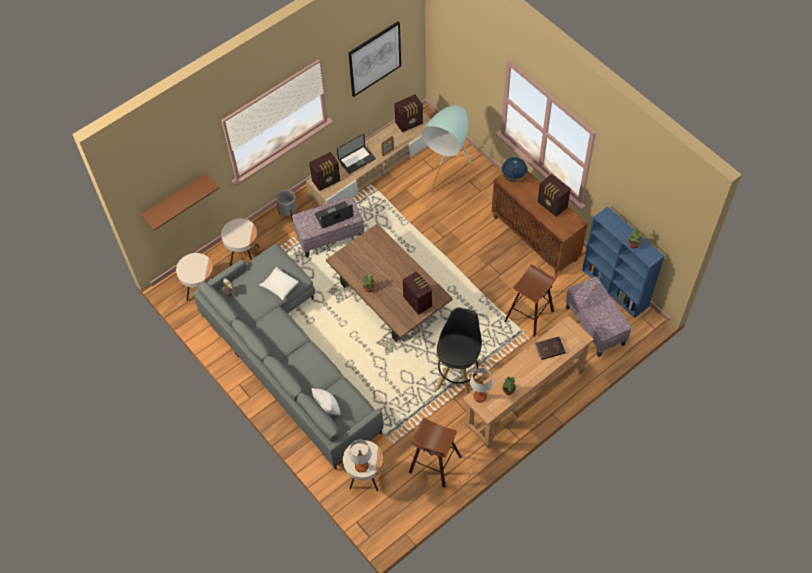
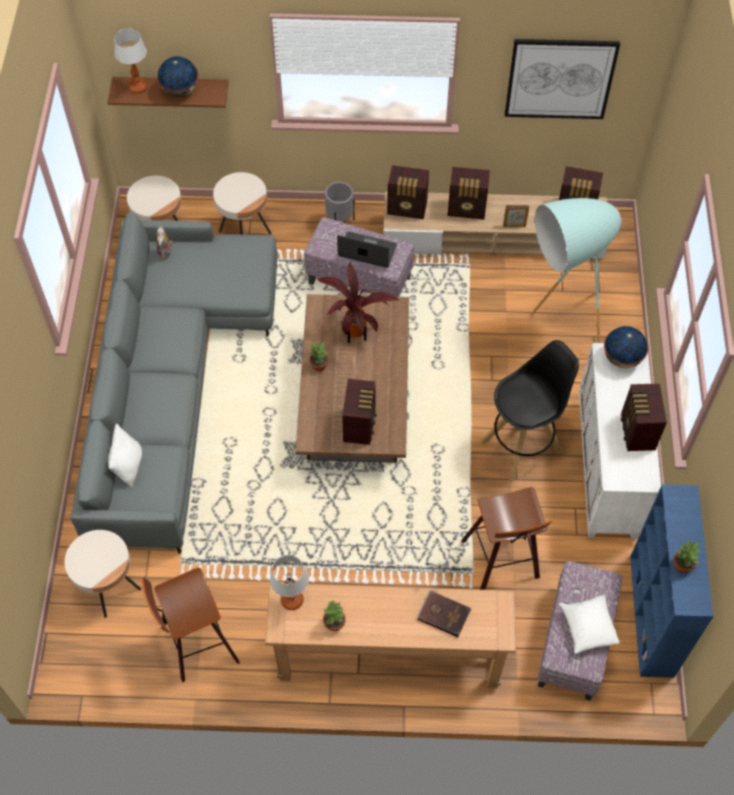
camera: 40 degrees right, 0 degrees up
white pillow [259,267,298,300] -> white pillow moved to [559,594,620,654]
laptop [337,134,376,174] -> radio [448,167,490,219]
table lamp [349,439,372,473] -> table lamp moved to [114,28,147,93]
black stool [435,308,482,394] -> black stool moved to [481,340,579,482]
brown cabinet [492,171,587,275] -> white cabinet [579,343,661,539]
none -> globe [157,56,199,97]
none -> potted plant [317,262,400,343]

